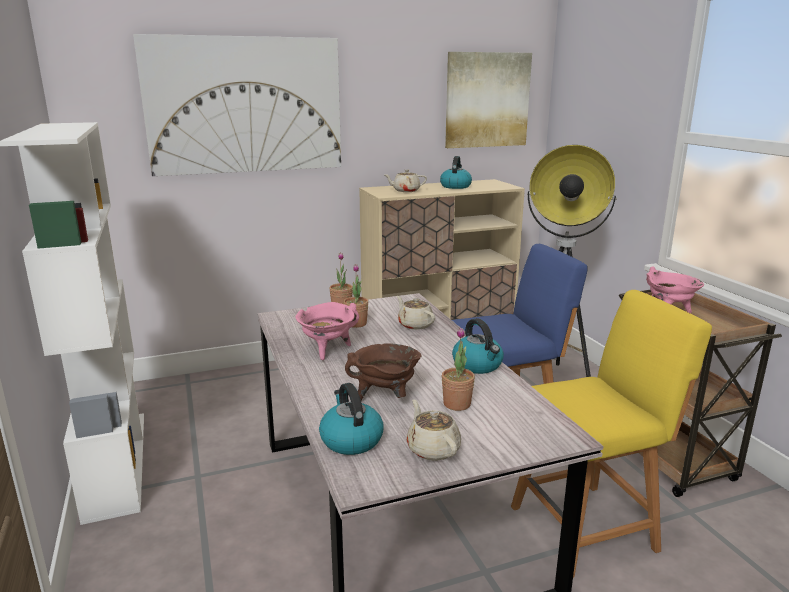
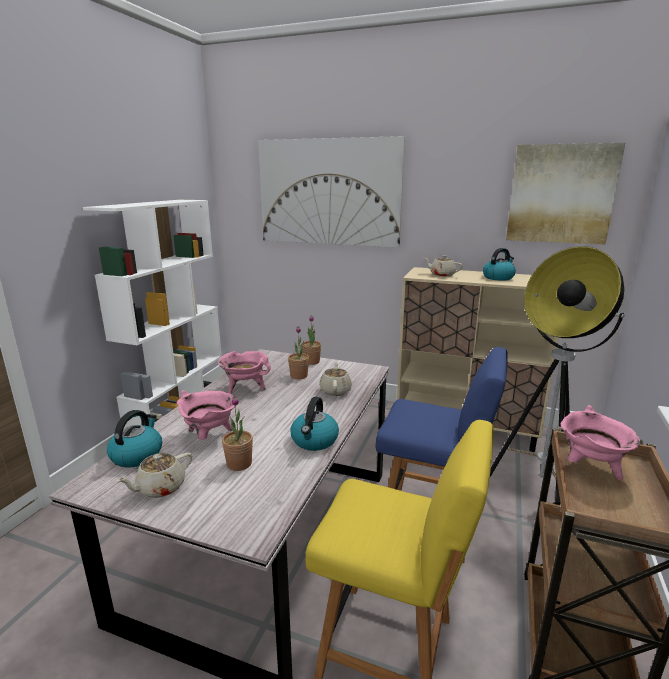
camera: 40 degrees right, 0 degrees up
brown cooking pot [345,343,422,401] -> pink cooking pot [177,390,235,440]
beige teapot [407,399,461,461] -> beige teapot turned 150 degrees counterclockwise [117,453,192,498]

